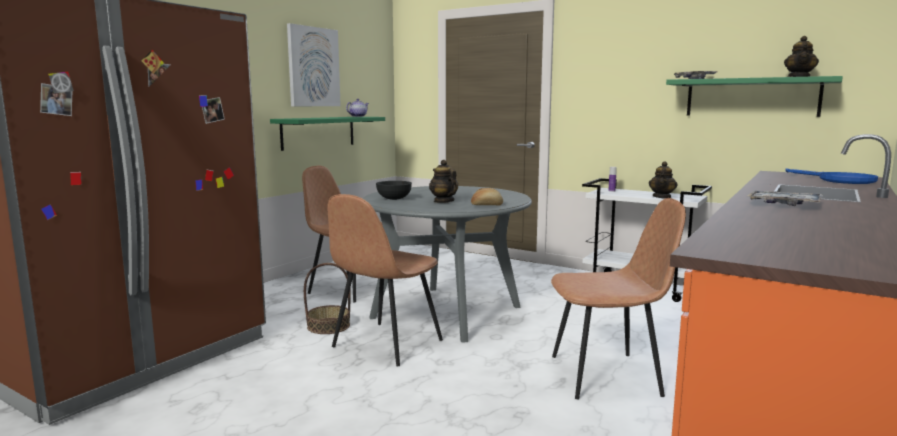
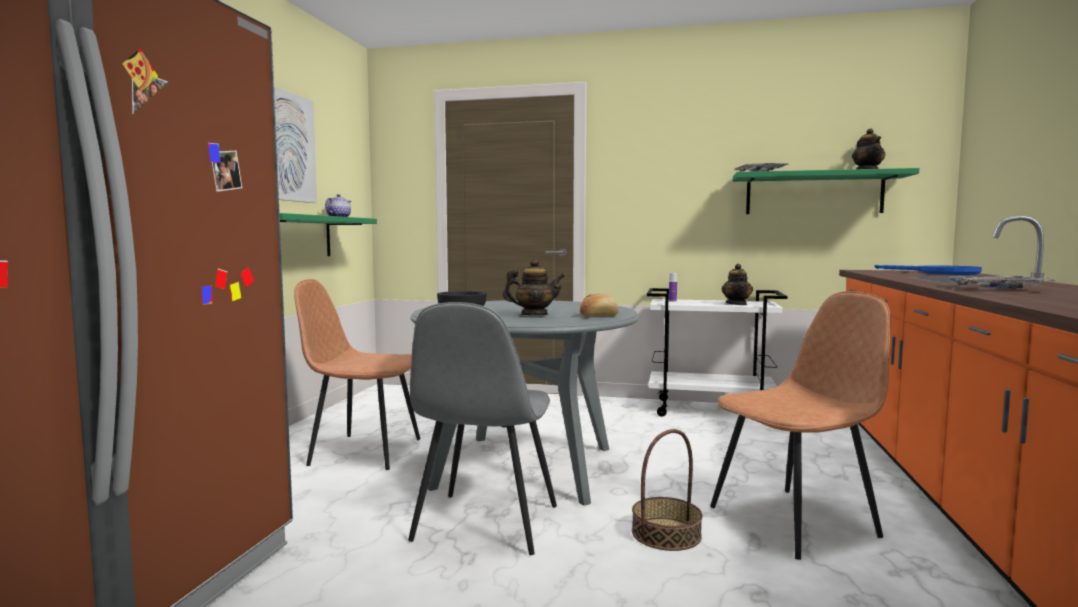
camera: 20 degrees left, 5 degrees down
basket [304,263,351,334] -> basket moved to [632,429,703,551]
brown chair [327,194,443,366] -> grey chair [408,302,557,555]
teapot [429,160,458,203] -> teapot turned 135 degrees clockwise [503,259,565,315]

